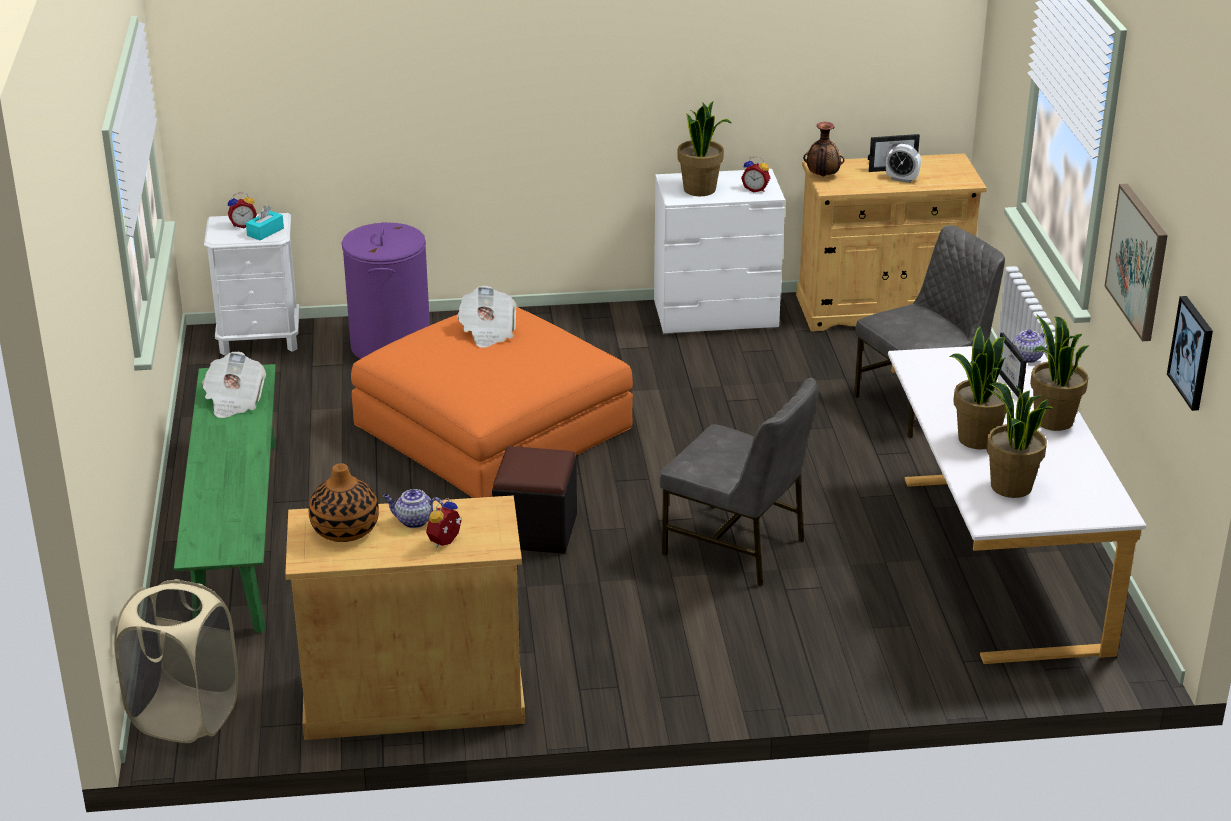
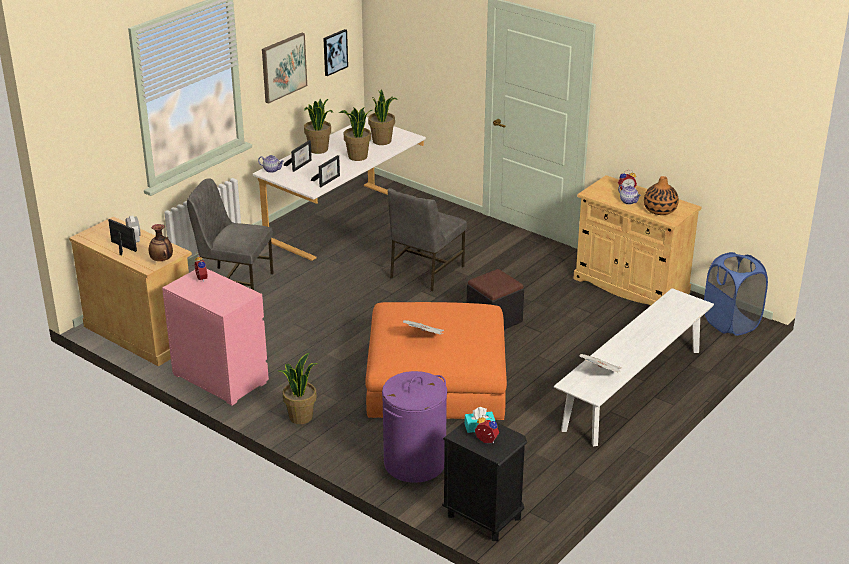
camera: 135 degrees left, 0 degrees up
beige laundry basket [114,579,238,743] -> blue laundry basket [704,252,768,336]
green bench [174,364,276,633] -> white bench [554,288,714,447]
white nightstand [204,213,300,355] -> black nightstand [442,421,527,541]
white dresser [654,169,785,334] -> pink dresser [162,268,269,406]
grey chair [659,378,819,587] -> grey chair turned 135 degrees counterclockwise [388,188,467,292]
potted plant [677,101,732,196] -> potted plant moved to [279,353,318,424]
none -> picture frame [311,155,340,187]

